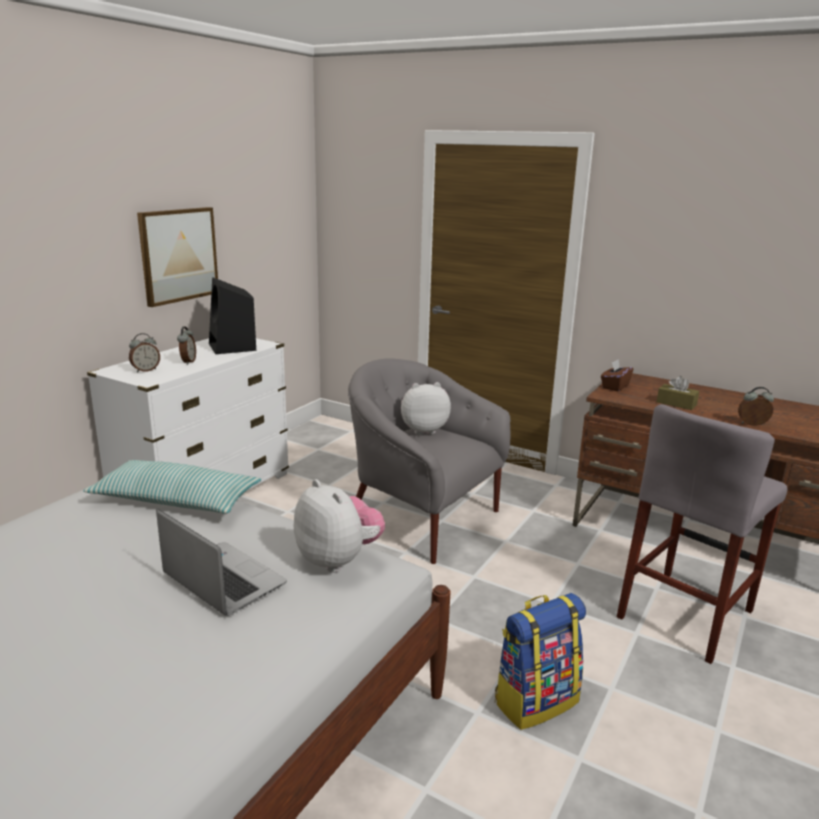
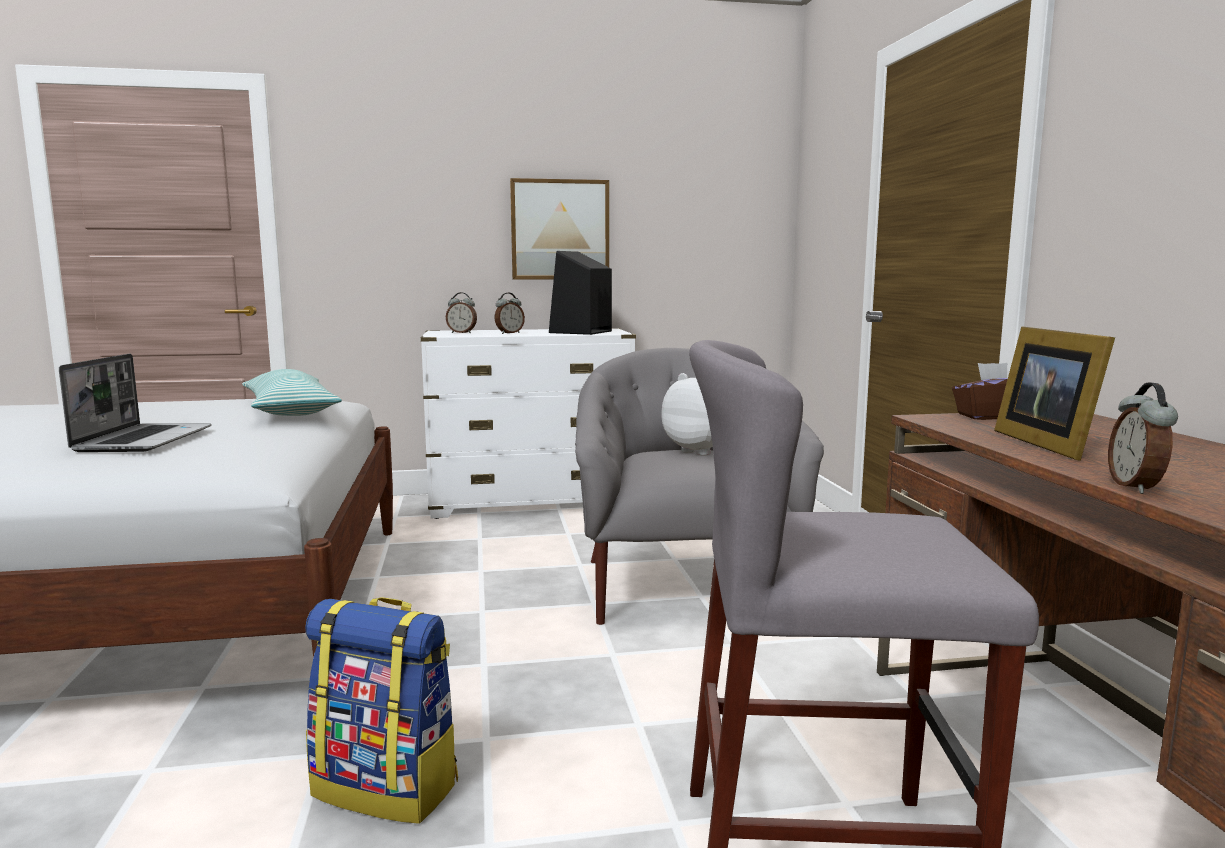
camera: 50 degrees right, 10 degrees down
plush toy [294,479,385,573] -> none
brown tissue box [657,376,699,410] -> picture frame [994,326,1115,461]
alarm clock [738,387,774,426] -> alarm clock turned 135 degrees counterclockwise [1108,382,1178,494]

